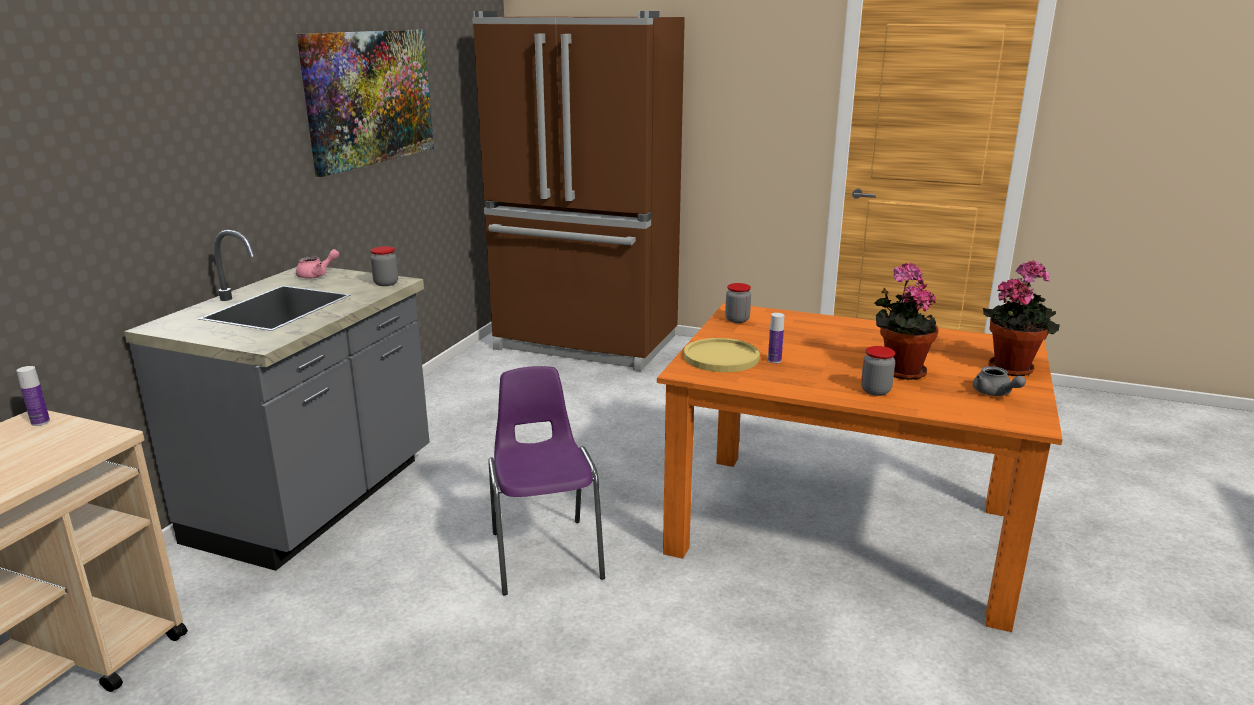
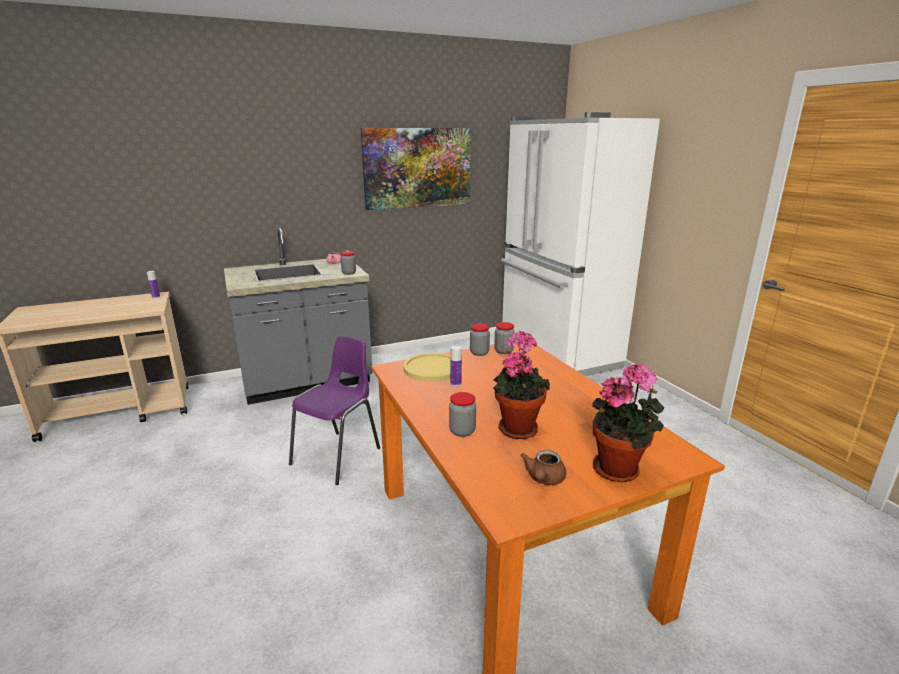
camera: 45 degrees right, 0 degrees up
brown fridge [472,11,685,372] -> white fridge [501,112,660,376]
grey teapot [973,366,1026,396] -> brown teapot [521,450,566,485]
none -> jar [470,324,490,356]

